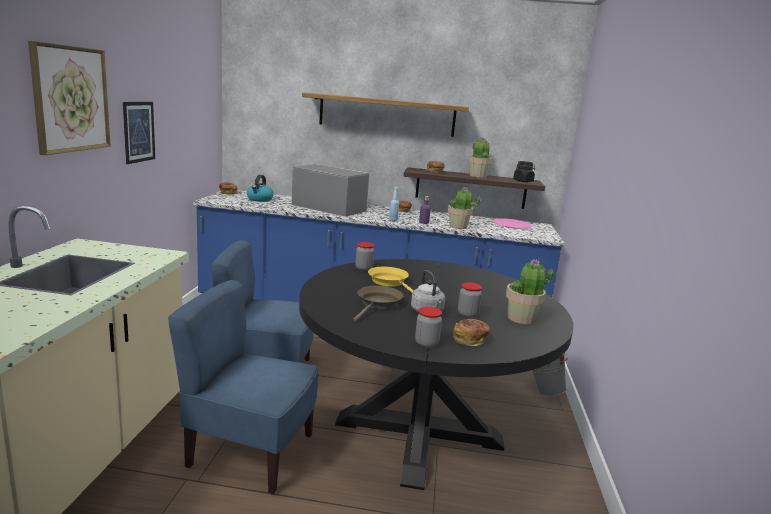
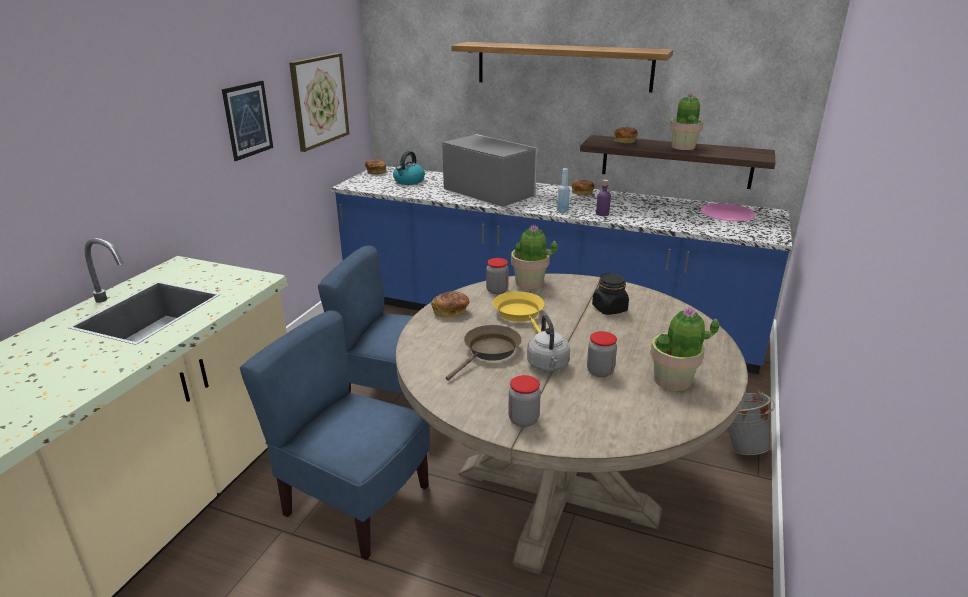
camera: 15 degrees right, 10 degrees up
picture [28,41,111,155] -> picture moved to [289,53,349,152]
black dining table [299,259,573,490] -> beige dining table [396,274,748,574]
potted plant [448,187,481,229] -> potted plant moved to [511,225,557,289]
bread [453,319,490,346] -> bread moved to [431,291,469,318]
black jar [513,161,535,182] -> black jar moved to [592,273,629,315]

